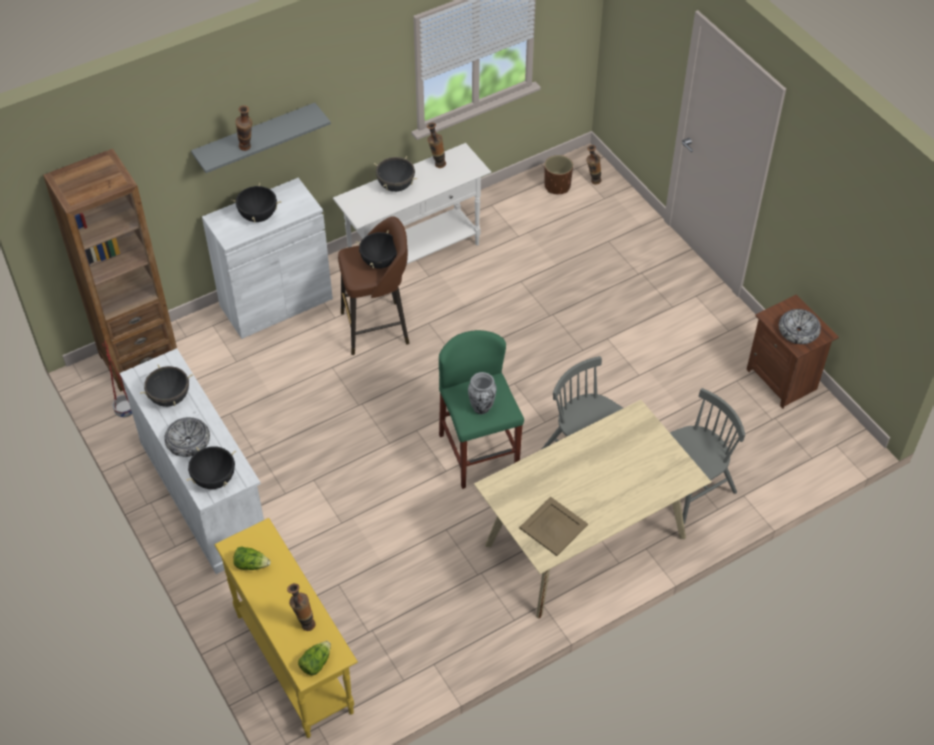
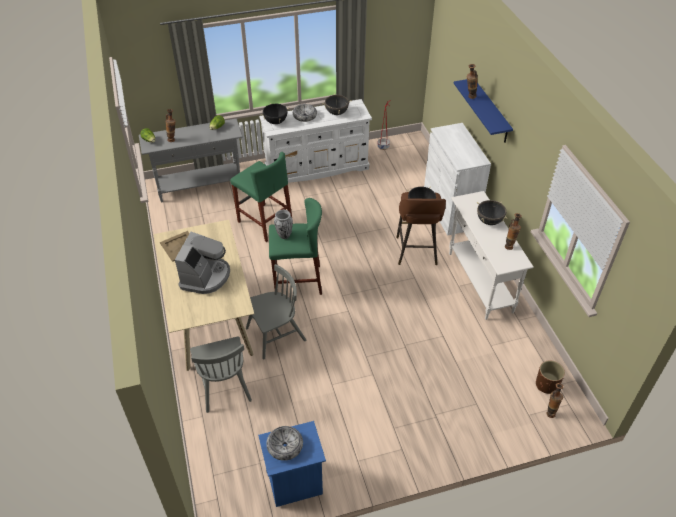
camera: 105 degrees right, 5 degrees down
brown bookcase [43,149,177,392] -> none
grey shelf [191,103,331,173] -> blue shelf [454,79,513,143]
yellow console table [214,518,358,738] -> grey console table [139,118,243,202]
black cooking pot [231,183,281,223] -> none
brown nightstand [746,294,839,409] -> blue nightstand [258,421,326,507]
none -> coffee machine [175,232,230,294]
none -> green stool [230,152,292,242]

